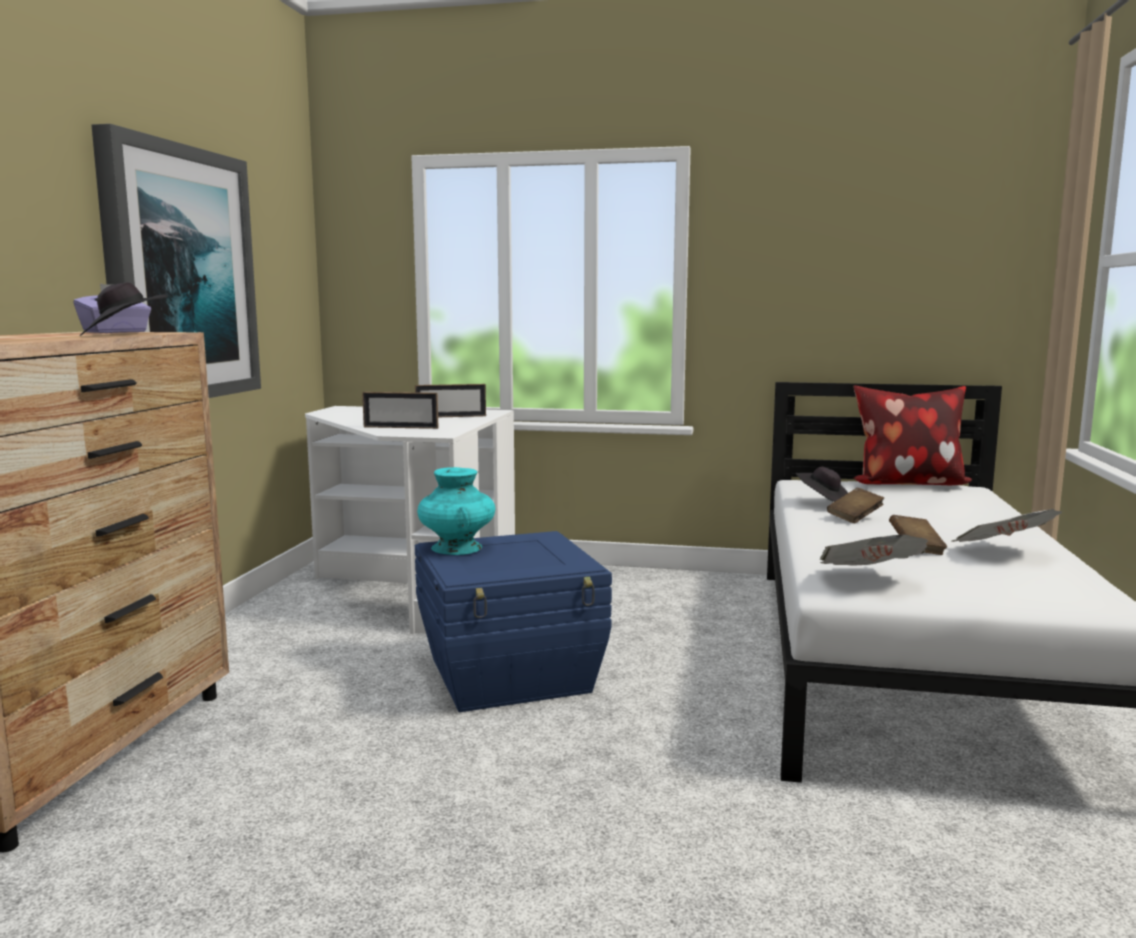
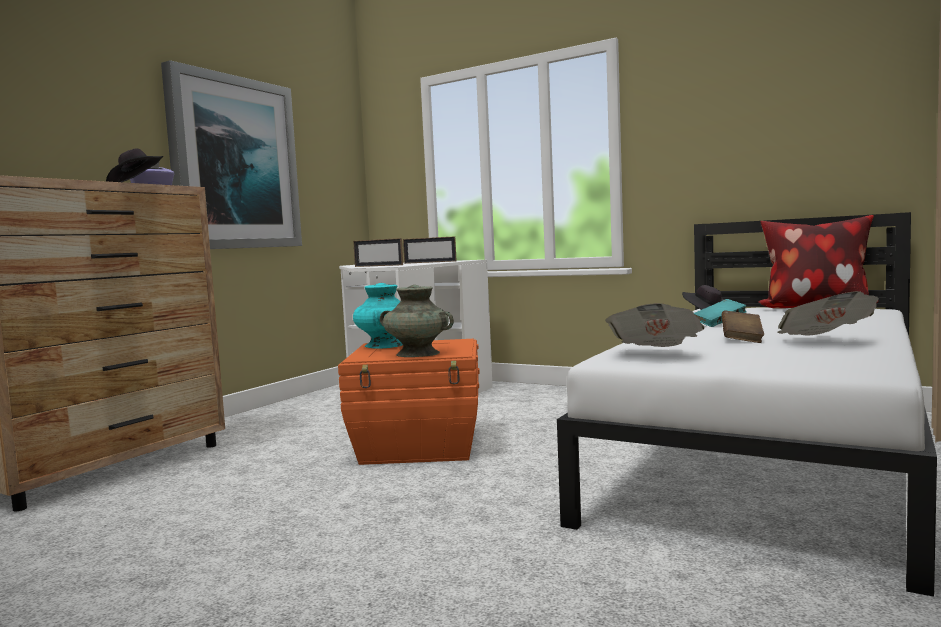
camera: 20 degrees right, 5 degrees down
blue storage box [415,531,612,712] -> orange storage box [338,339,479,465]
brown book [827,488,884,523] -> turquoise book [694,299,747,327]
none -> turquoise vase [380,285,454,357]

